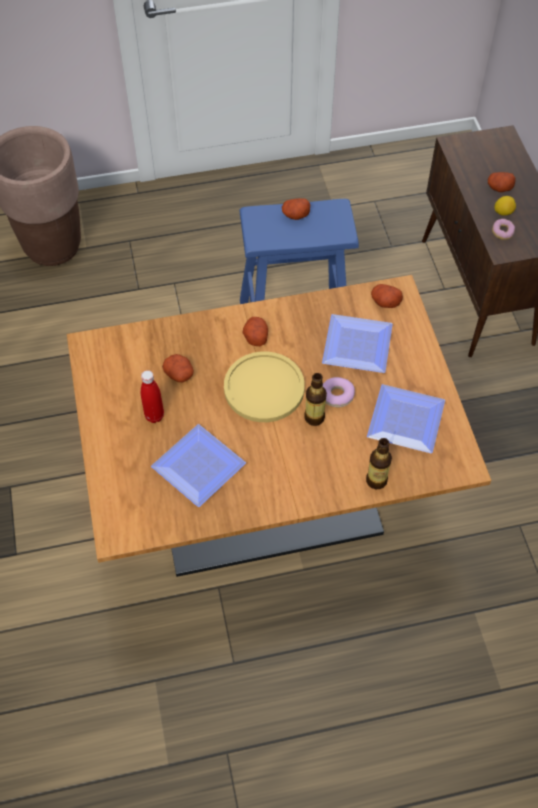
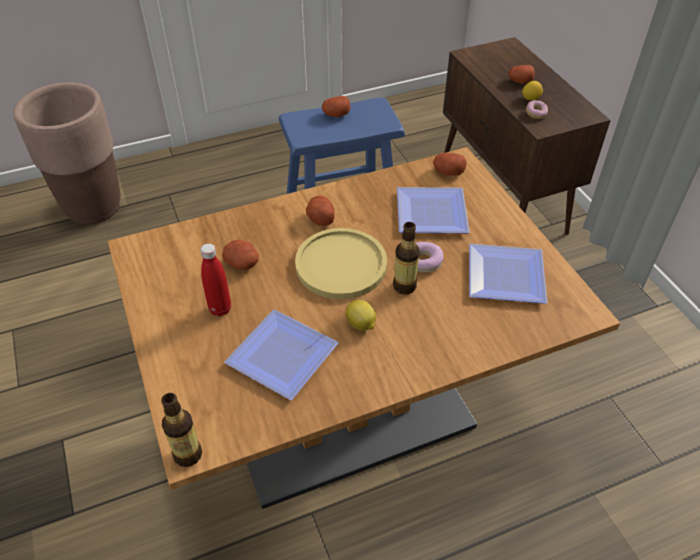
camera: 10 degrees left, 10 degrees down
bottle [366,438,392,489] -> bottle moved to [161,393,202,467]
none -> lemon [345,300,376,331]

